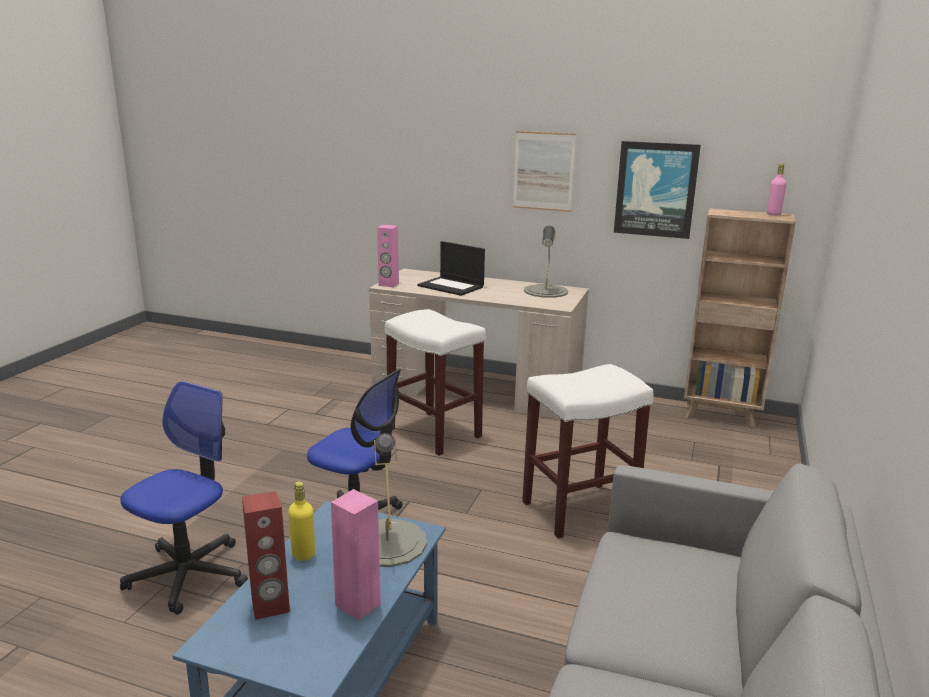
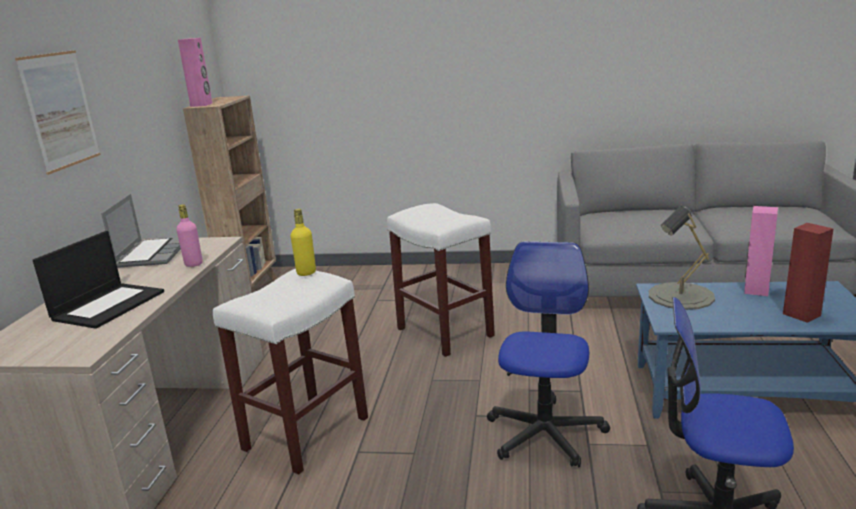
camera: 100 degrees left, 0 degrees up
yellow bottle [288,481,315,561] -> yellow bottle moved to [290,209,316,276]
pink speaker [377,225,399,287] -> pink speaker moved to [178,38,212,107]
grey table lamp [524,226,568,298] -> laptop [101,194,181,268]
picture [614,141,701,239] -> none
pink bottle [767,163,786,215] -> pink bottle moved to [176,204,203,267]

